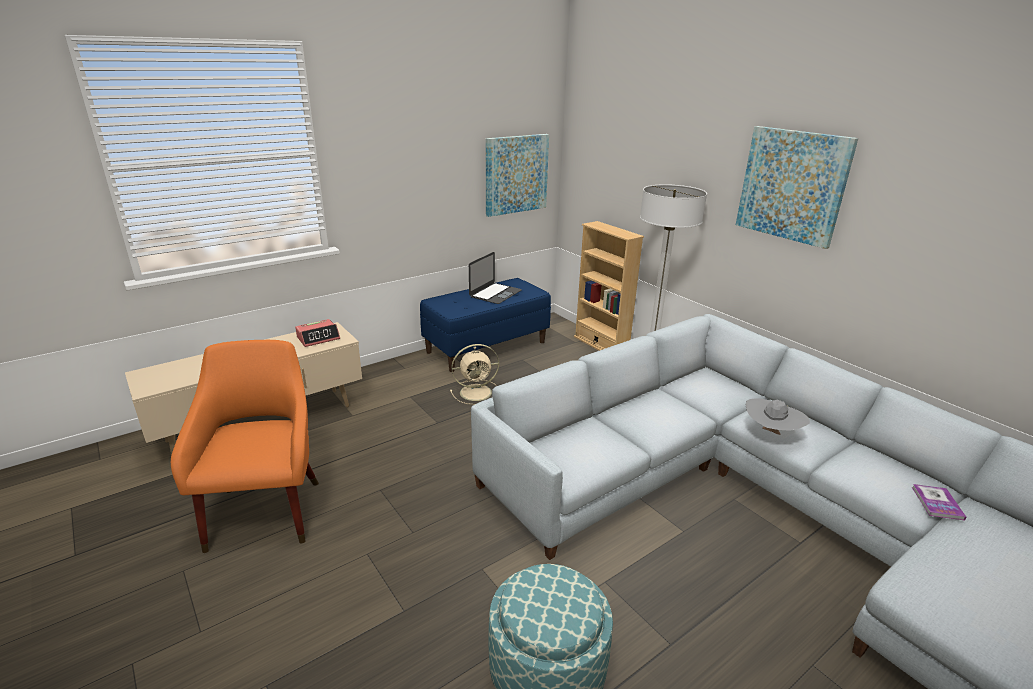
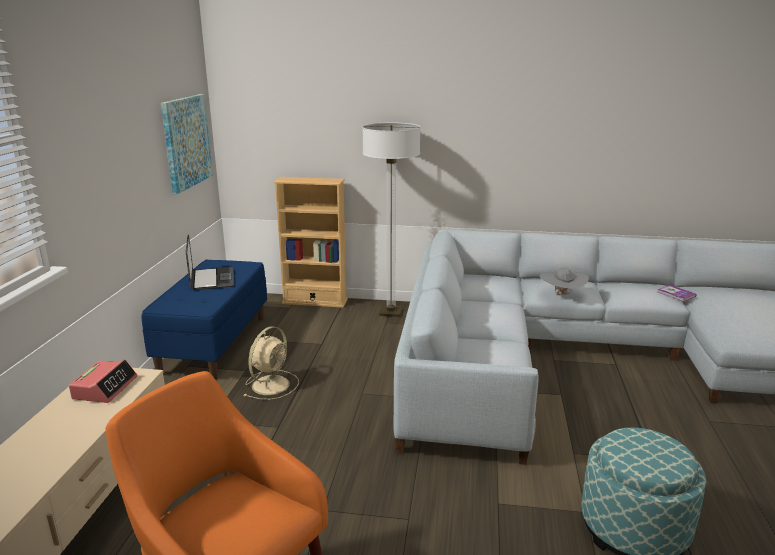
camera: 45 degrees left, 5 degrees down
picture [736,126,858,249] -> none

